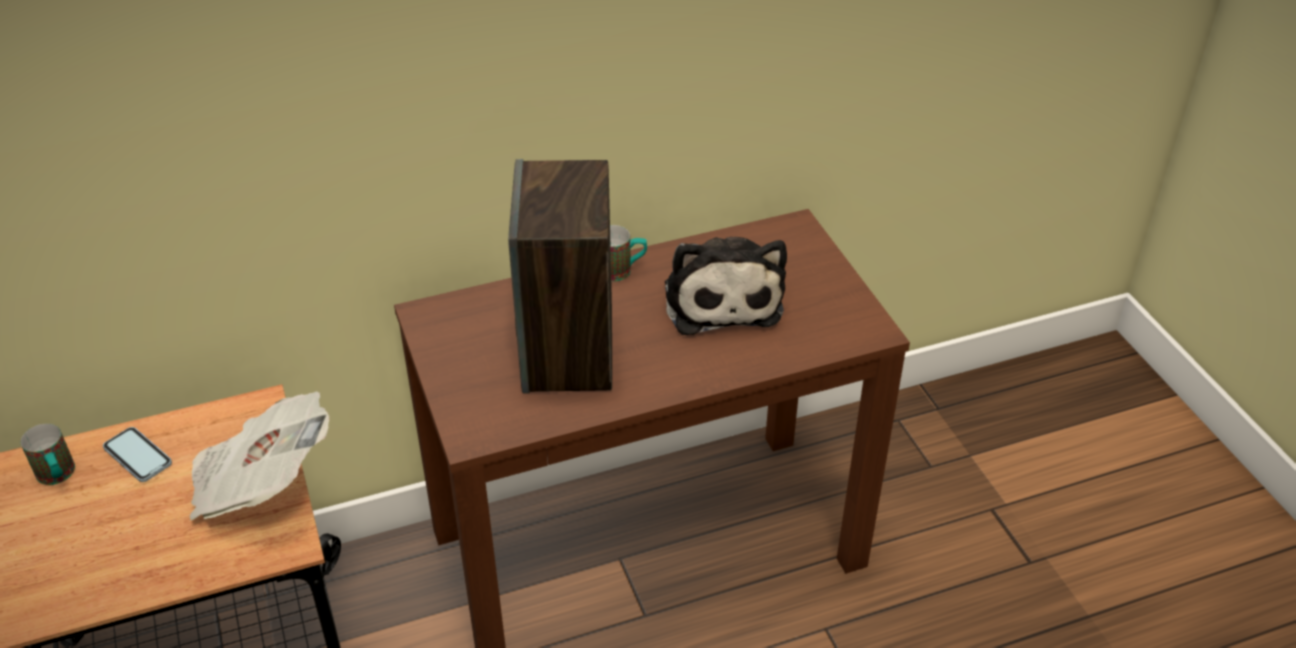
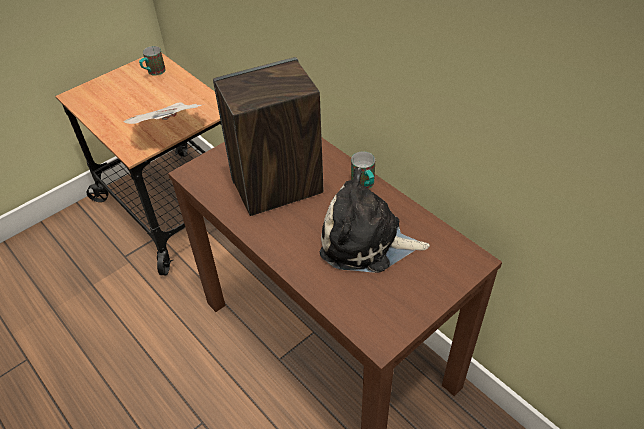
camera: 70 degrees right, 5 degrees up
phone [103,427,172,482] -> none
plush toy [665,237,787,335] -> plush toy turned 45 degrees clockwise [320,167,430,273]

